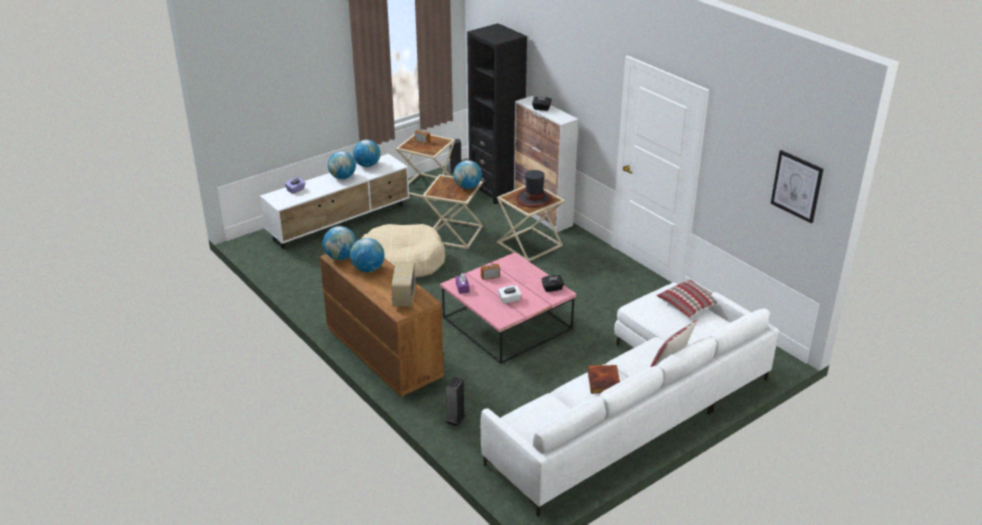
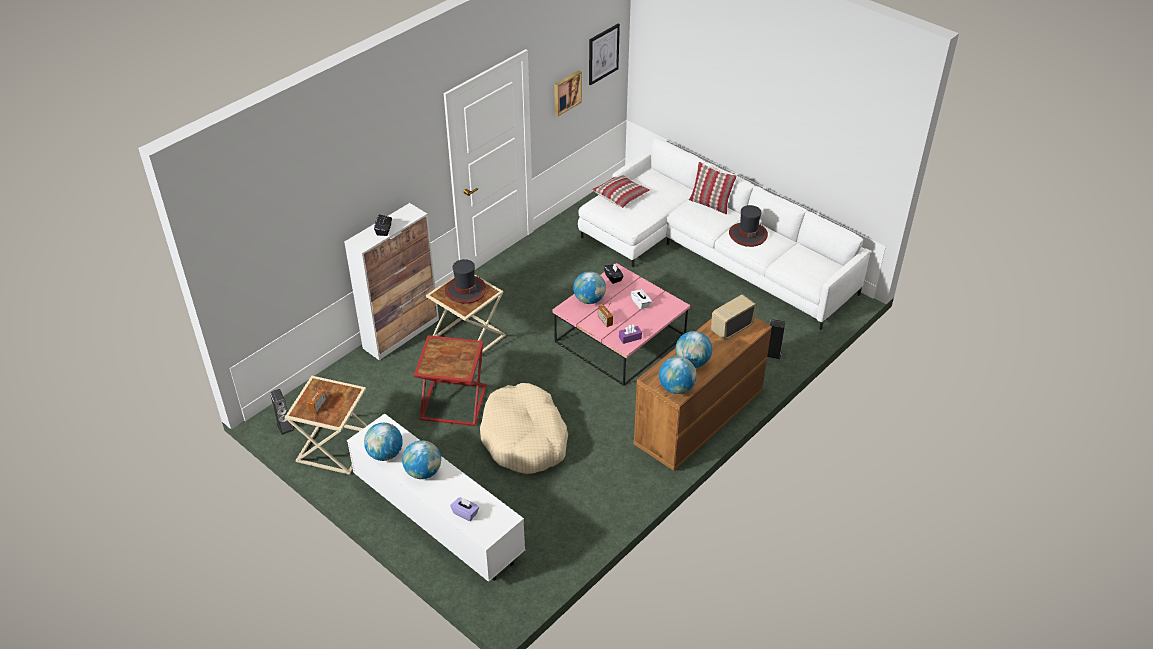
camera: 100 degrees left, 10 degrees up
radio [391,262,415,307] -> radio turned 150 degrees clockwise [711,294,757,340]
beige side table [422,174,483,249] -> red side table [414,335,487,426]
globe [453,160,482,189] -> globe moved to [573,271,606,304]
black bookcase [467,23,527,205] -> none
book [588,365,620,394] -> hat [729,205,768,247]
none -> picture [554,70,582,116]

